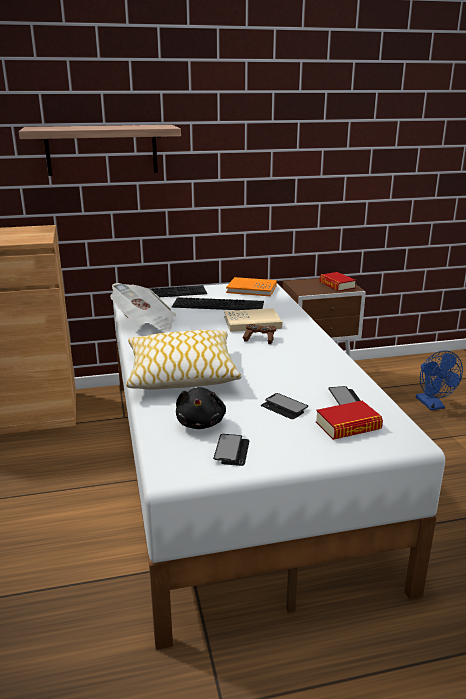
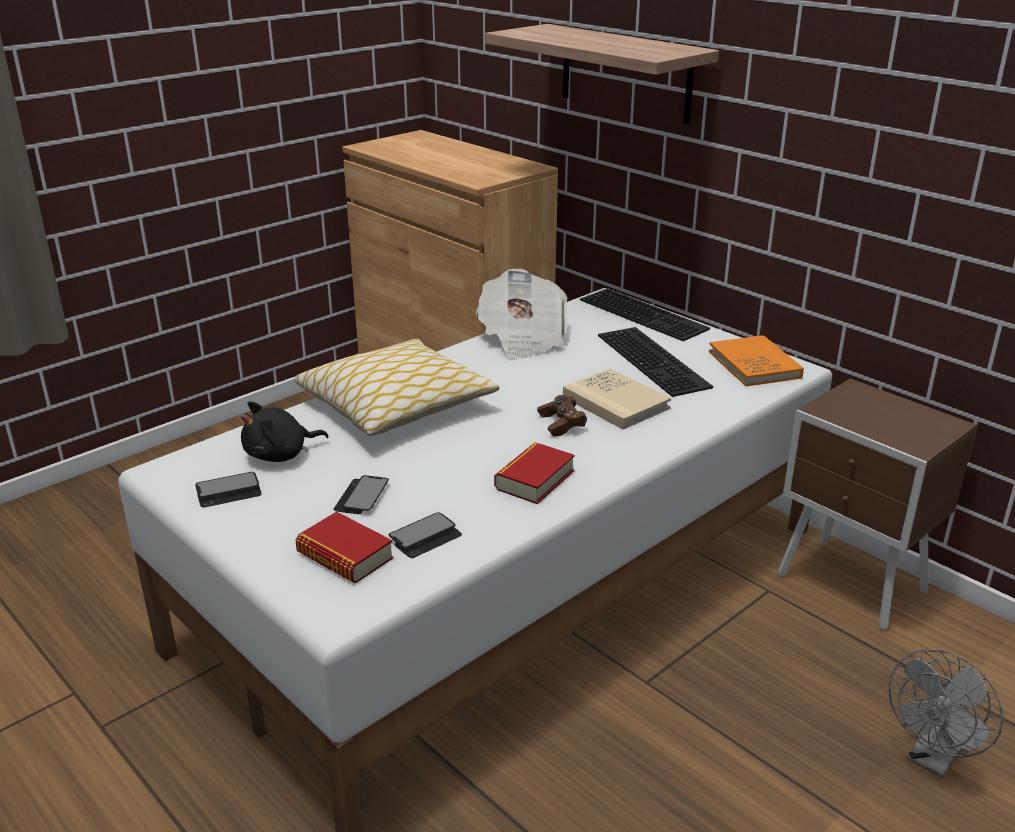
camera: 60 degrees right, 5 degrees up
book [319,272,356,291] -> book moved to [494,442,575,504]
blue fan [416,351,463,410] -> grey fan [889,649,1003,778]

